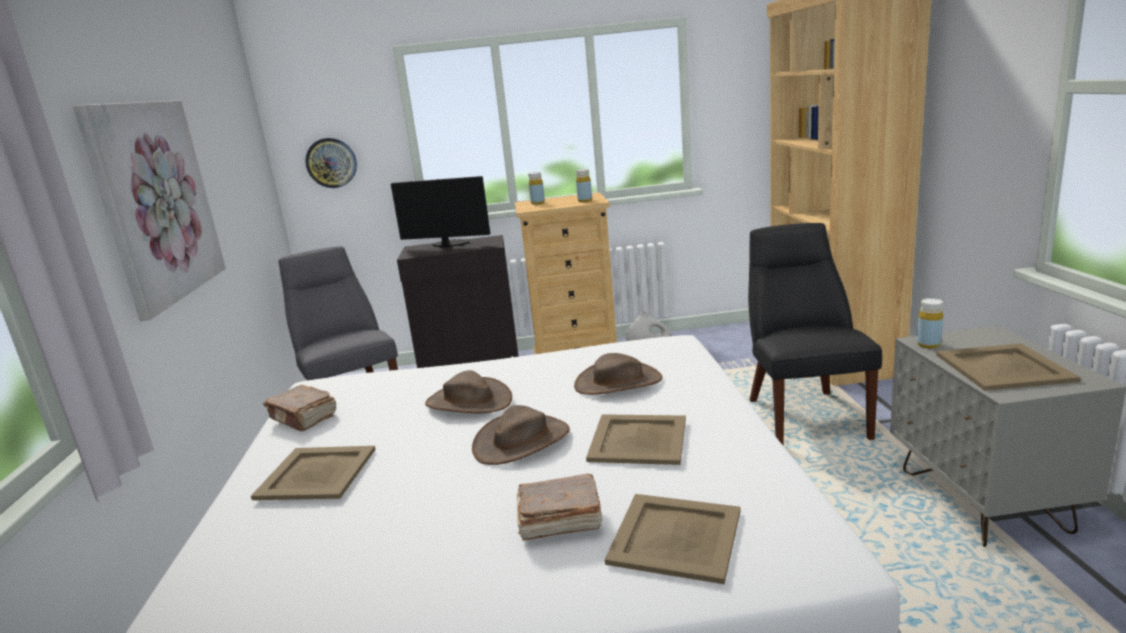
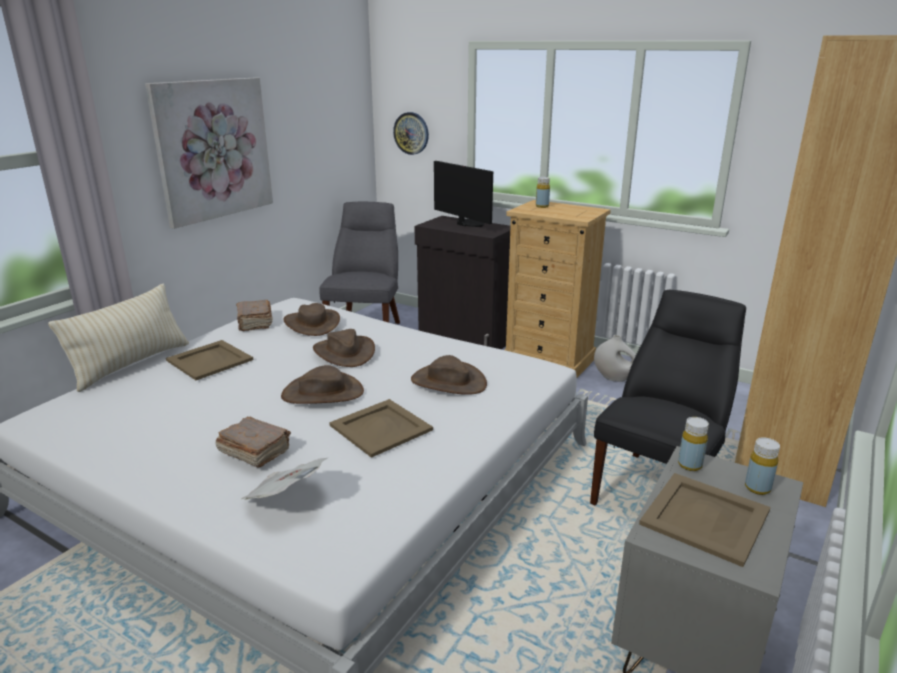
camera: 35 degrees right, 5 degrees up
yellow bottle [576,169,592,202] -> yellow bottle moved to [745,437,780,495]
beige tray [605,494,740,584] -> newspaper [242,457,329,500]
none -> beige pillow [48,283,189,392]
none -> brown hat [284,303,340,336]

